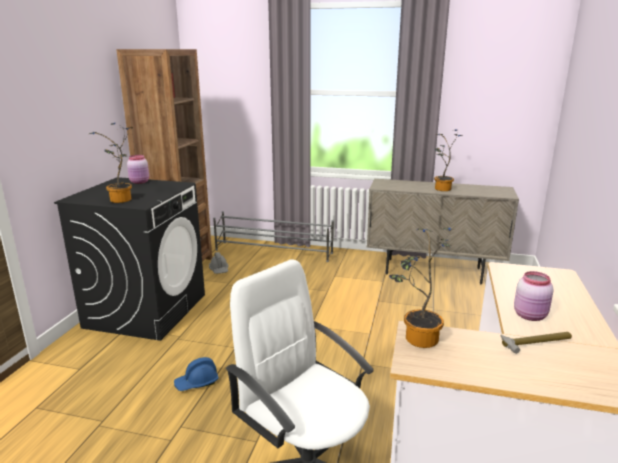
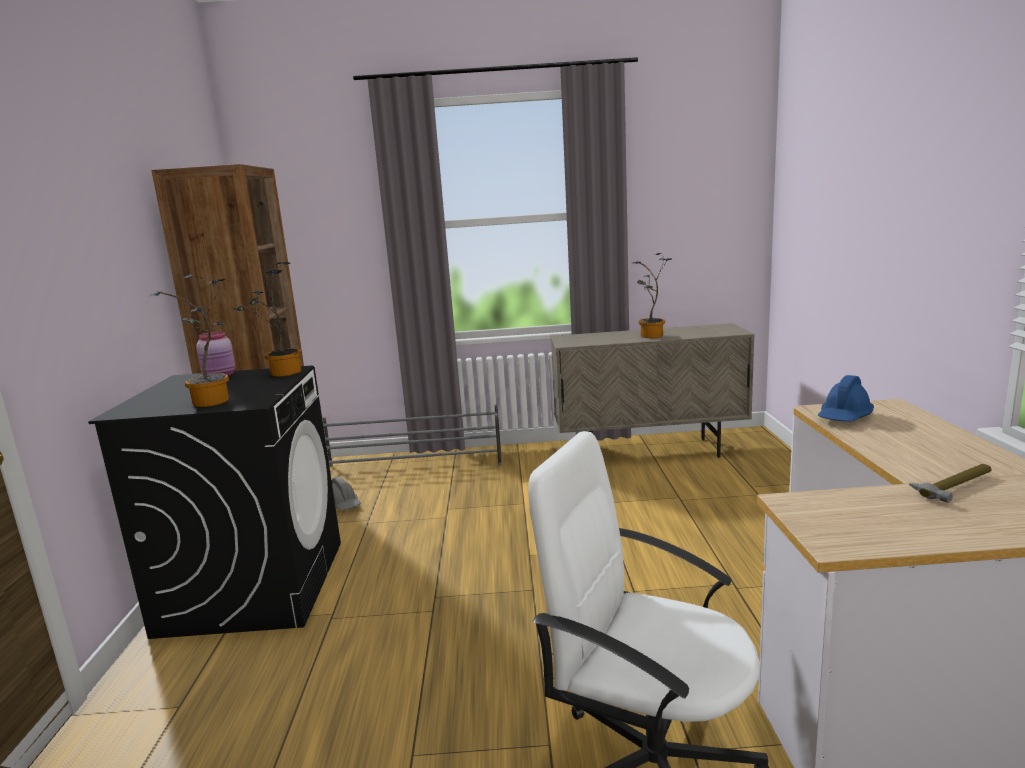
camera: 15 degrees left, 5 degrees down
blue hard hat [174,357,219,391] -> blue hard hat moved to [818,375,874,422]
potted plant [389,228,456,348] -> potted plant moved to [233,262,302,377]
pink jar [514,271,554,321] -> none

